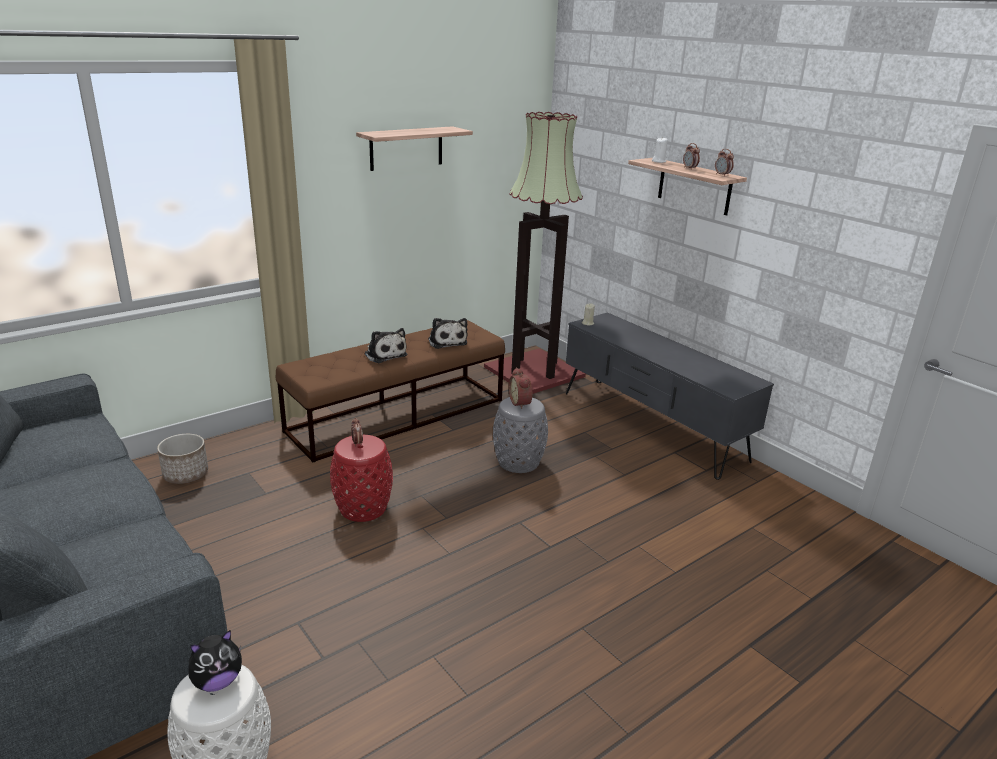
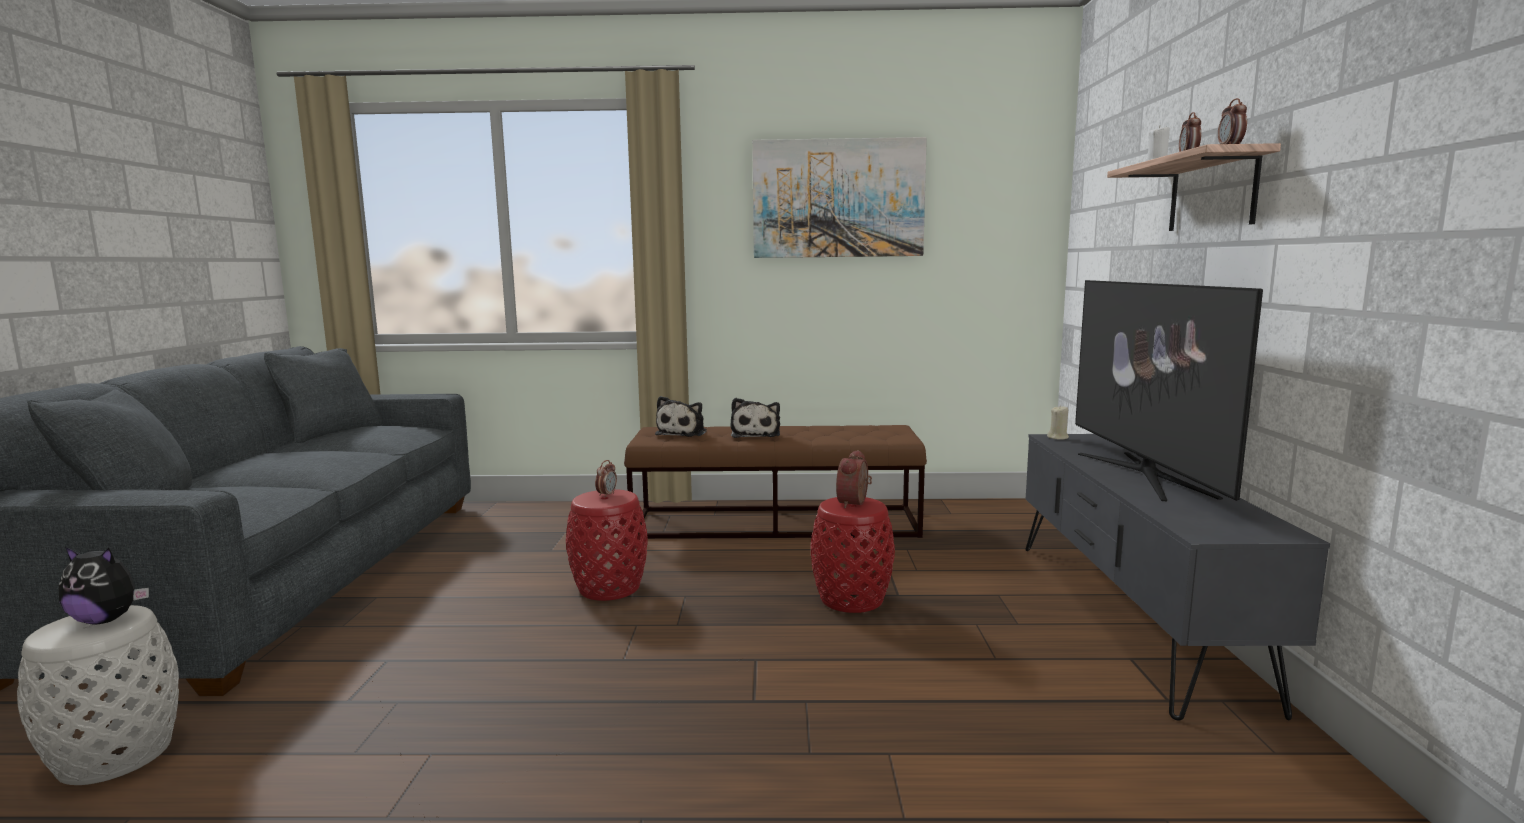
camera: 40 degrees right, 15 degrees down
planter [157,434,208,484] -> none
shelf [356,126,473,171] -> picture [752,137,927,258]
plush toy [428,318,468,349] -> plush toy moved to [655,396,707,437]
floor lamp [484,112,586,394] -> none
grey stool [493,397,548,473] -> red stool [811,497,895,613]
none -> television [1075,280,1263,501]

